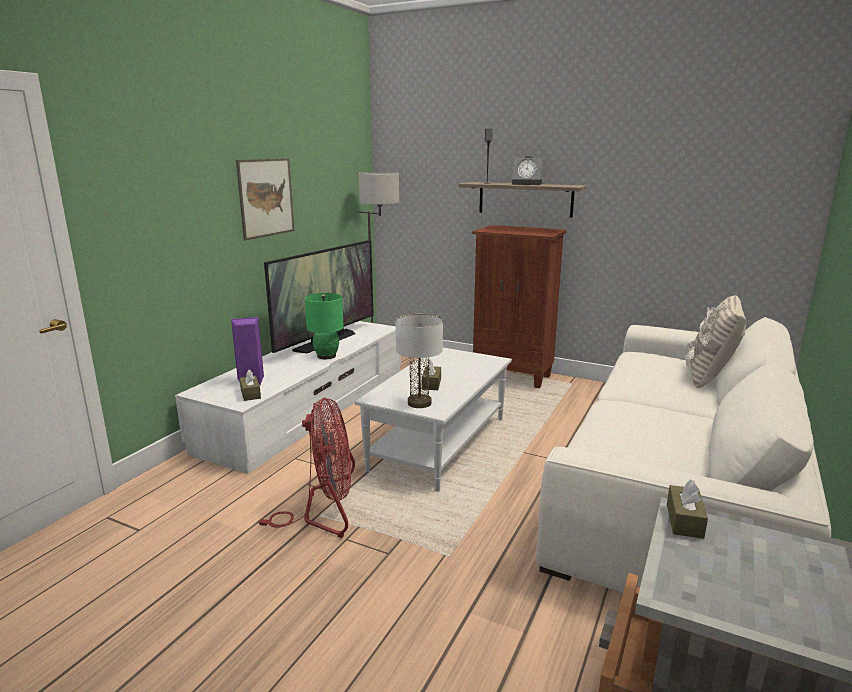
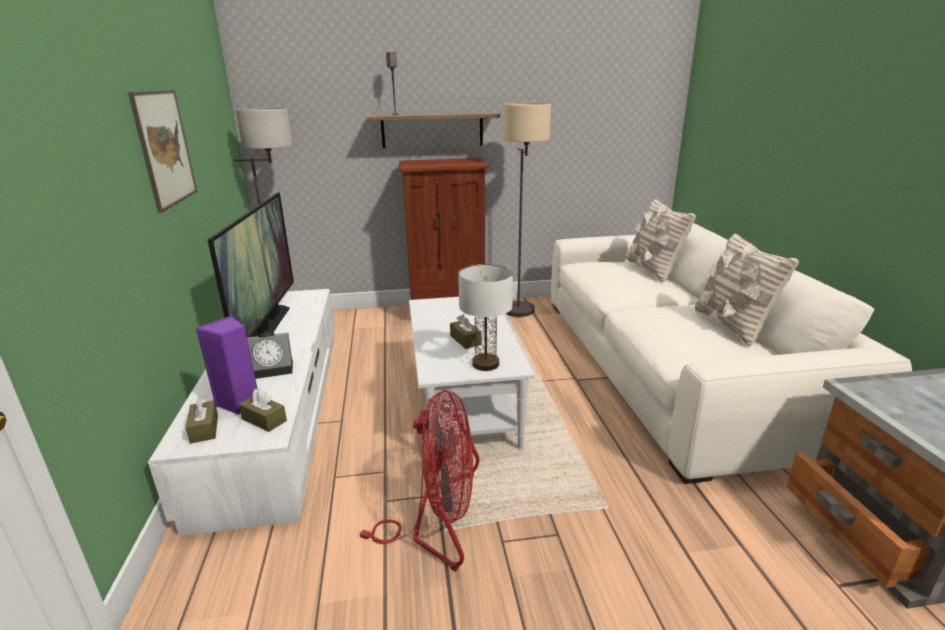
camera: 35 degrees left, 5 degrees up
red fan [259,398,355,538] -> red fan turned 45 degrees clockwise [359,390,479,572]
green table lamp [305,293,344,359] -> none
alarm clock [512,156,543,185] -> alarm clock moved to [247,332,293,379]
brown tissue box [667,479,708,539] -> brown tissue box moved to [186,396,218,444]
none -> beige floor lamp [504,103,551,317]
none -> beige pillow [695,234,799,346]

